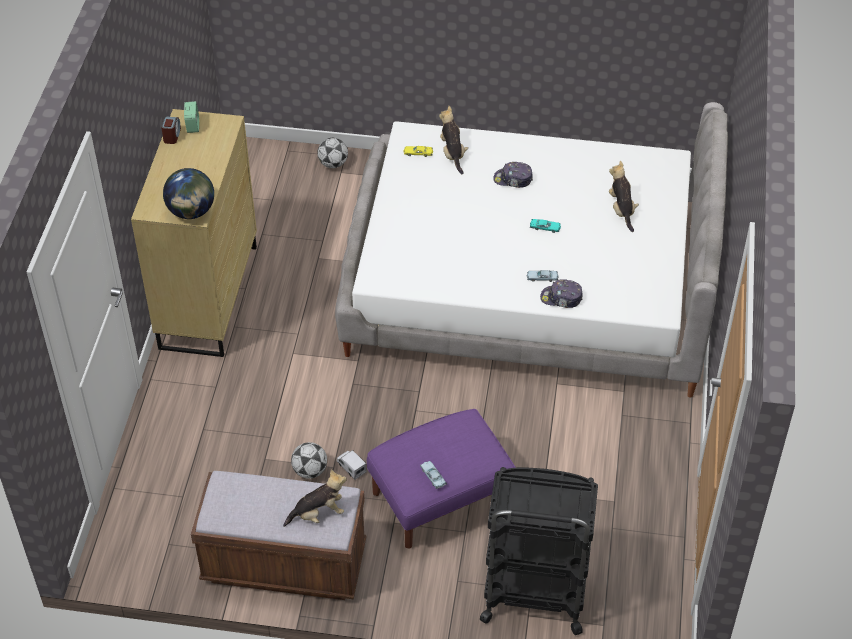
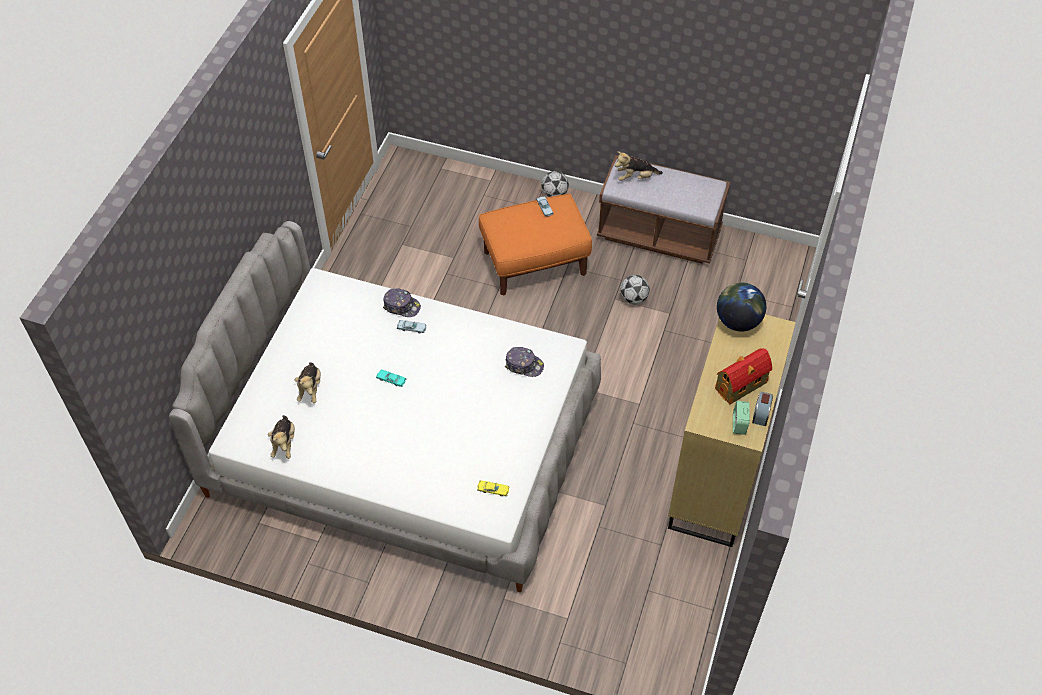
camera: 170 degrees left, 5 degrees up
football [317,138,348,168] -> football moved to [541,171,569,197]
toy truck [337,450,367,480] -> none
purple ottoman [367,409,516,549] -> orange ottoman [479,194,592,295]
plush toy [439,106,468,174] -> plush toy moved to [268,415,295,459]
black cart [480,467,598,635] -> none
cap [493,162,533,188] -> cap moved to [505,347,544,377]
none -> toy house [715,348,772,404]

